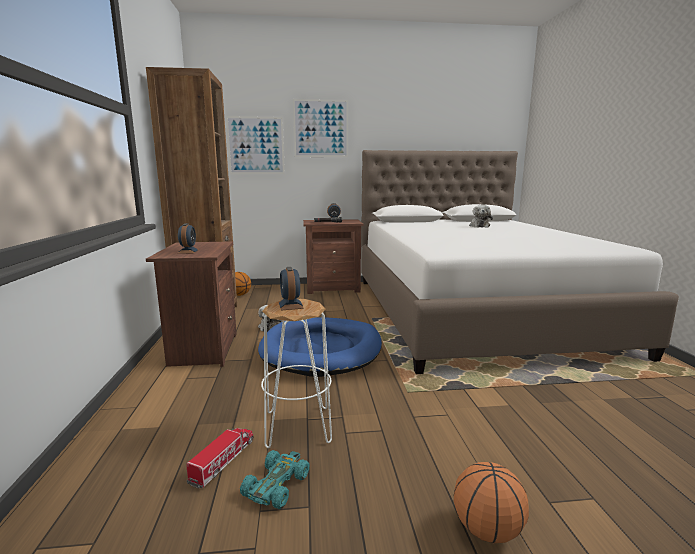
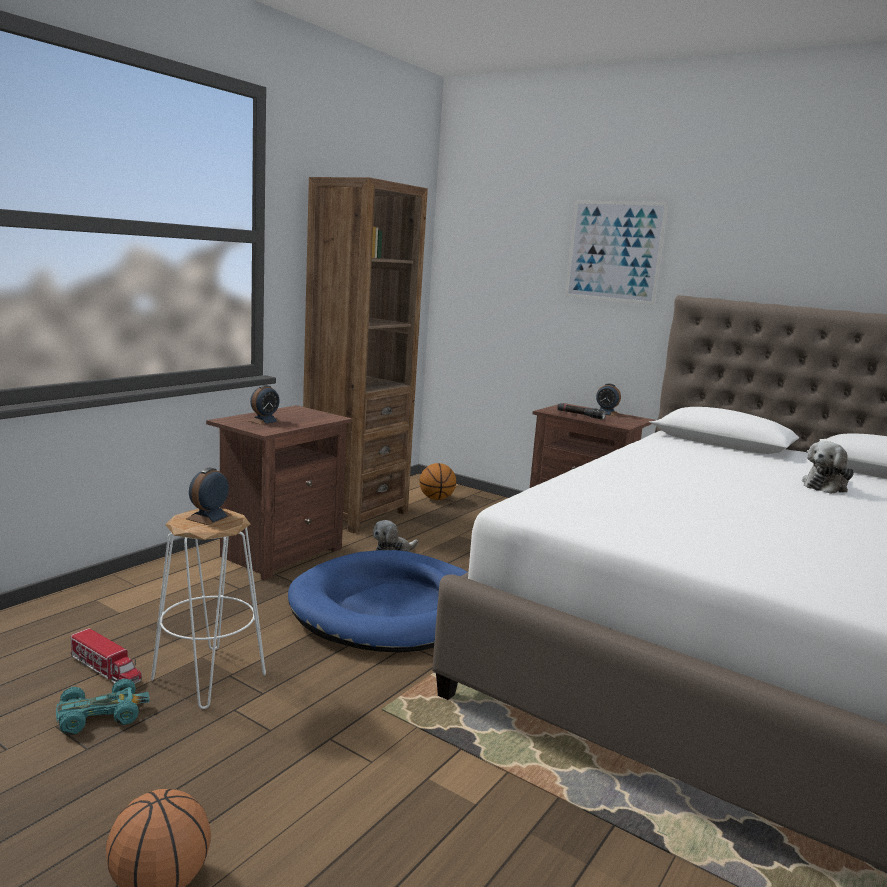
camera: 40 degrees right, 0 degrees up
toy truck [186,428,254,488] -> toy truck turned 60 degrees clockwise [71,628,142,684]
picture [226,116,285,174] -> none

